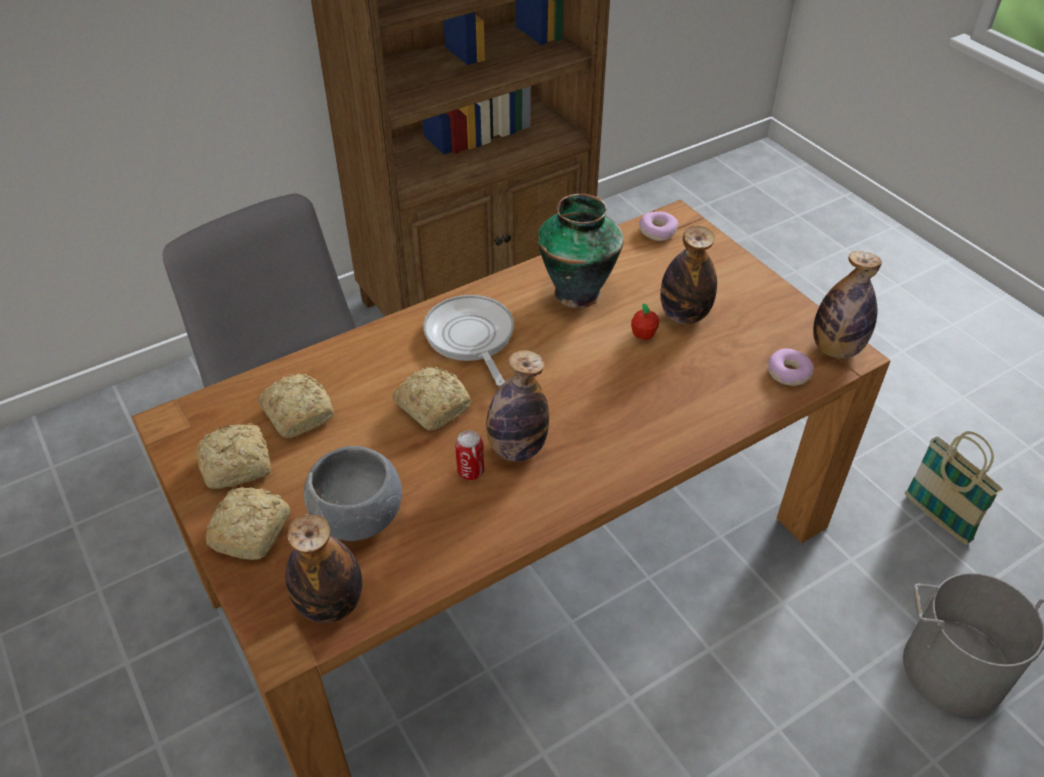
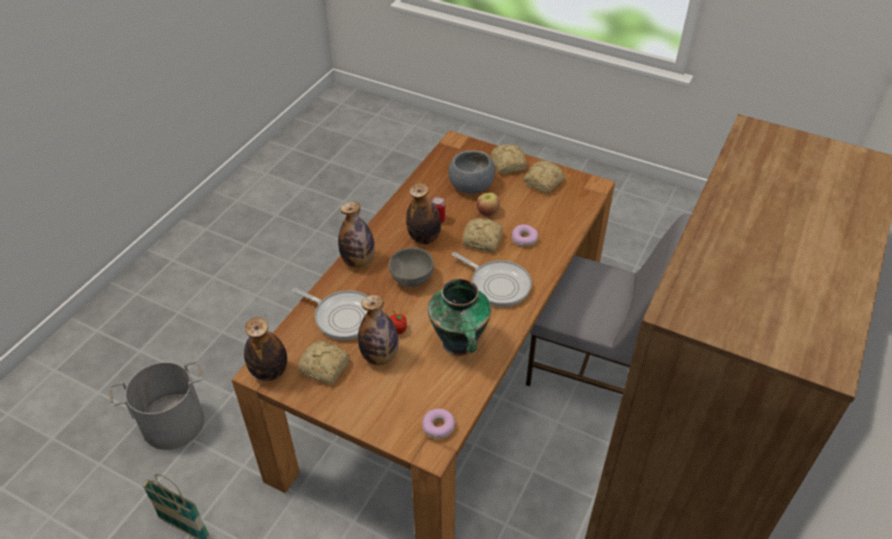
camera: 150 degrees right, 0 degrees up
bread [258,374,334,438] -> bread moved to [298,340,350,384]
bottle [285,514,362,623] -> bottle moved to [338,202,375,268]
donut [768,348,814,386] -> donut moved to [512,224,538,246]
none -> frying pan [292,288,368,340]
none -> grey bowl [388,247,434,287]
none -> apple [477,193,500,216]

